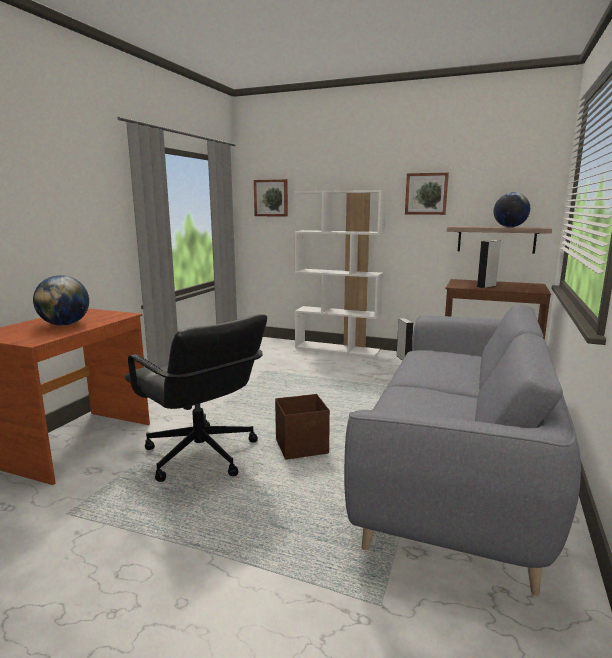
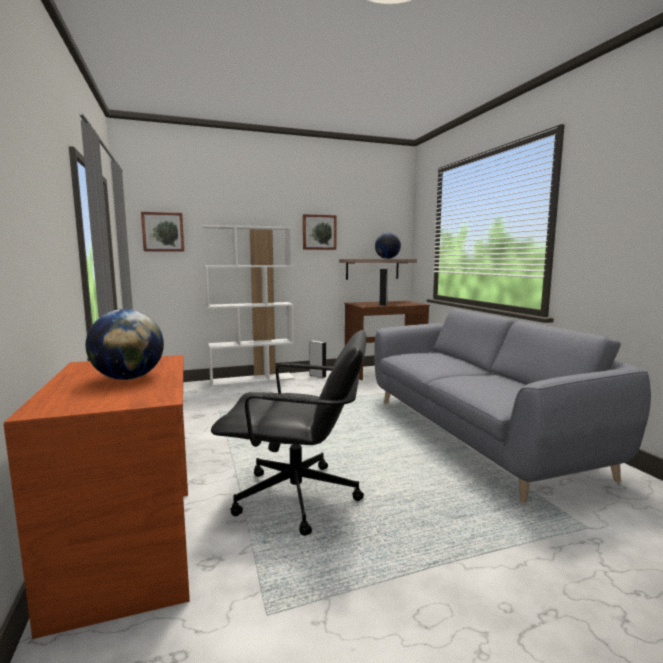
camera: 40 degrees left, 5 degrees down
brown storage box [275,394,330,460] -> none

